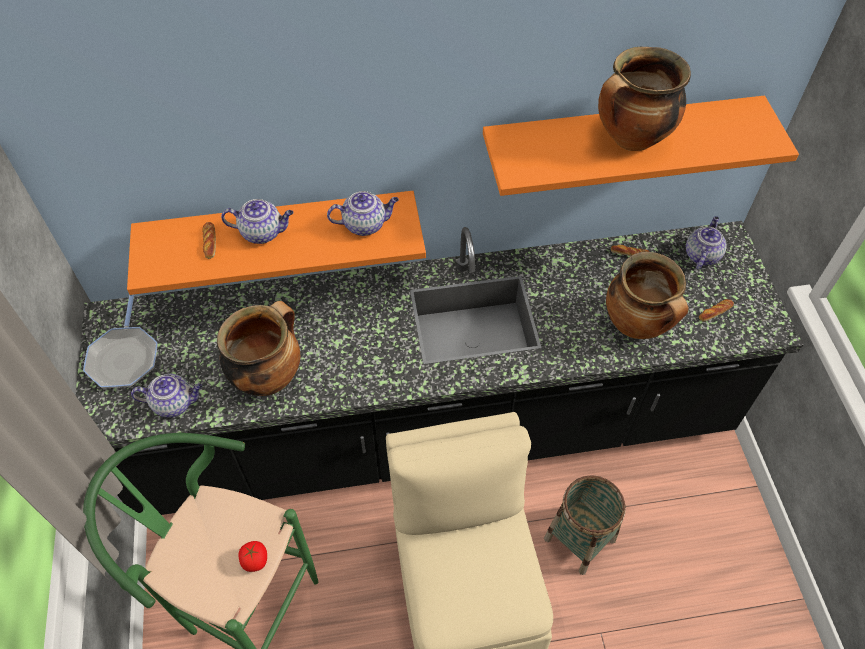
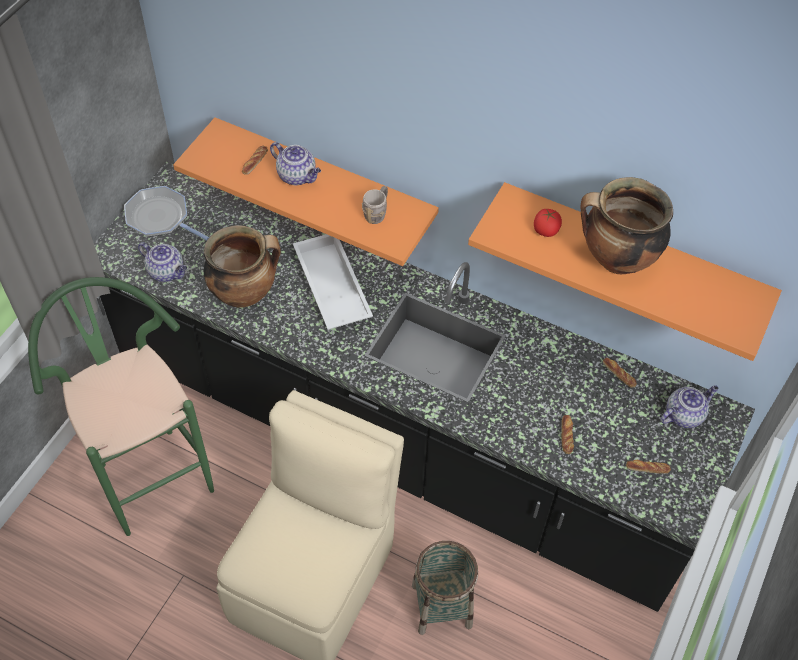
camera: 35 degrees right, 0 degrees up
frying pan [83,294,158,388] -> frying pan turned 90 degrees clockwise [124,186,209,241]
tomato [239,541,267,572] -> tomato moved to [534,209,562,237]
teapot [327,191,399,236] -> grey mug [362,186,388,224]
cooking pot [606,252,689,339] -> bread [561,415,574,454]
none -> white tray [293,234,373,330]

